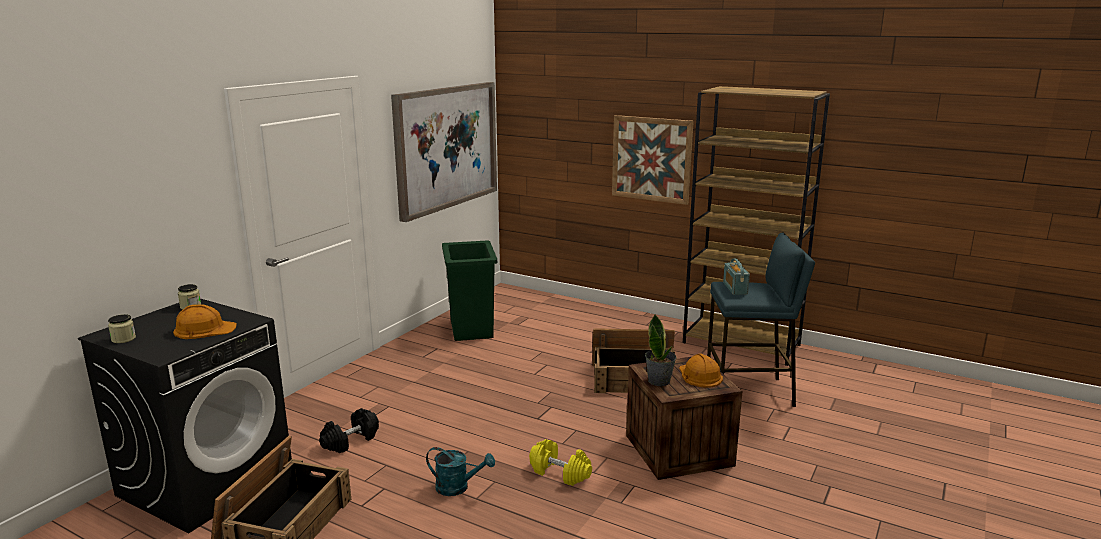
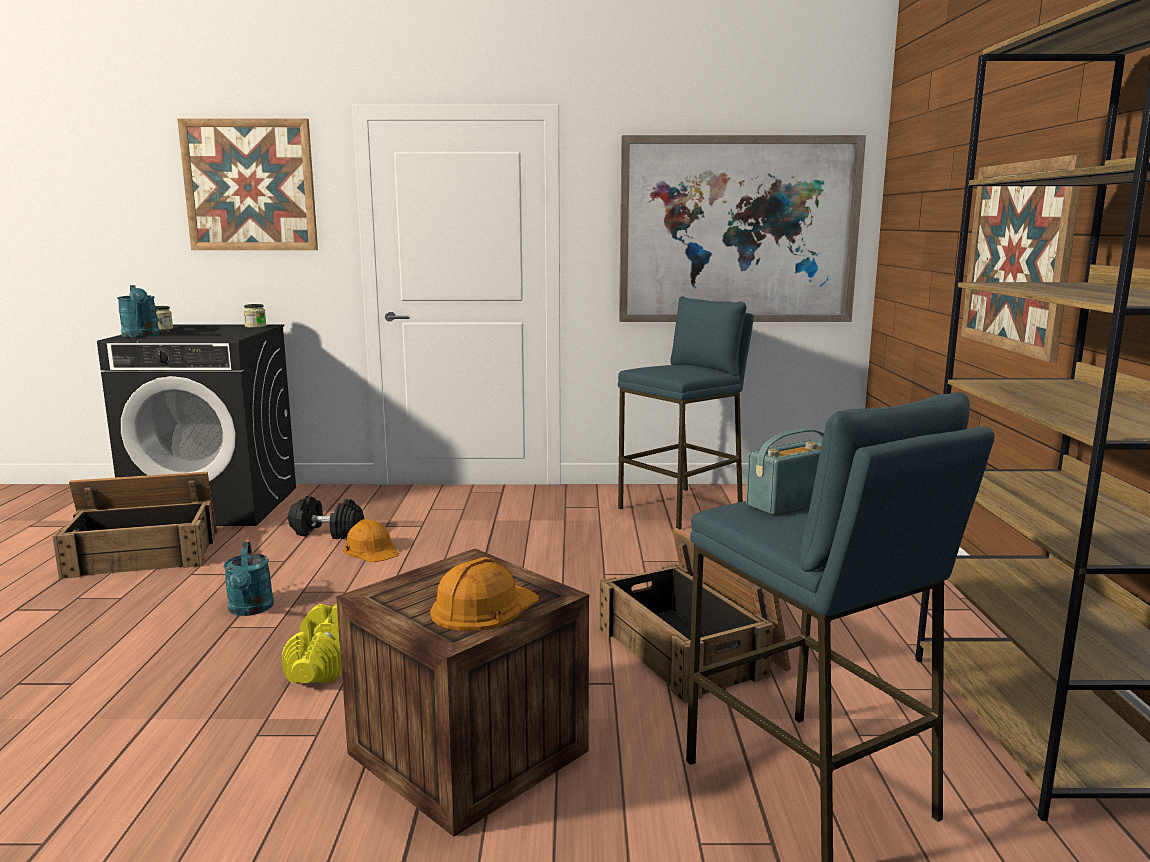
camera: 60 degrees right, 5 degrees down
orange hard hat [173,304,237,339] -> orange hard hat moved to [343,519,399,562]
green trash can [442,241,497,341] -> blue stool [618,296,754,530]
potted plant [645,315,676,386] -> none
none -> turquoise watering can [117,285,160,337]
none -> picture [177,118,318,250]

